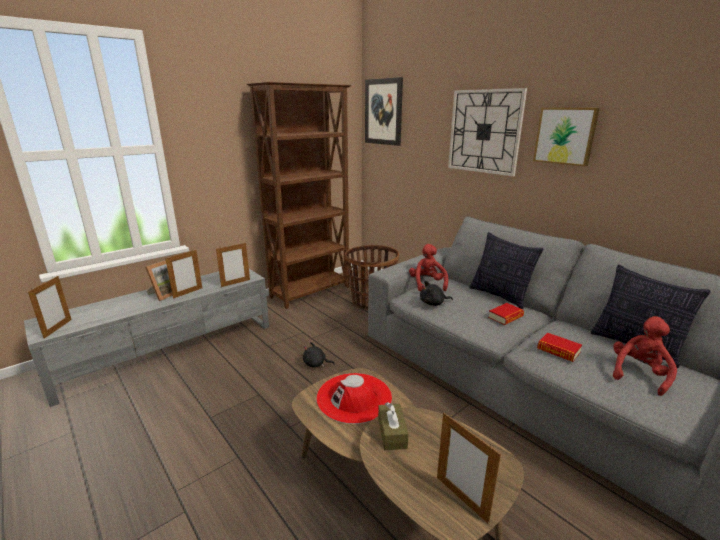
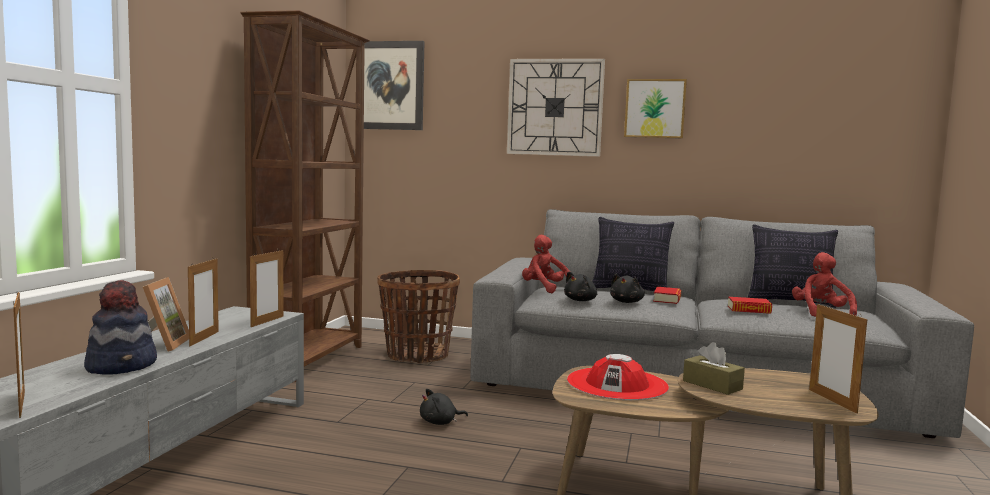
camera: 35 degrees left, 15 degrees down
picture frame [437,413,501,524] -> picture frame turned 60 degrees clockwise [809,303,867,414]
none -> hat [84,280,157,375]
none -> black plush toy [610,274,645,303]

